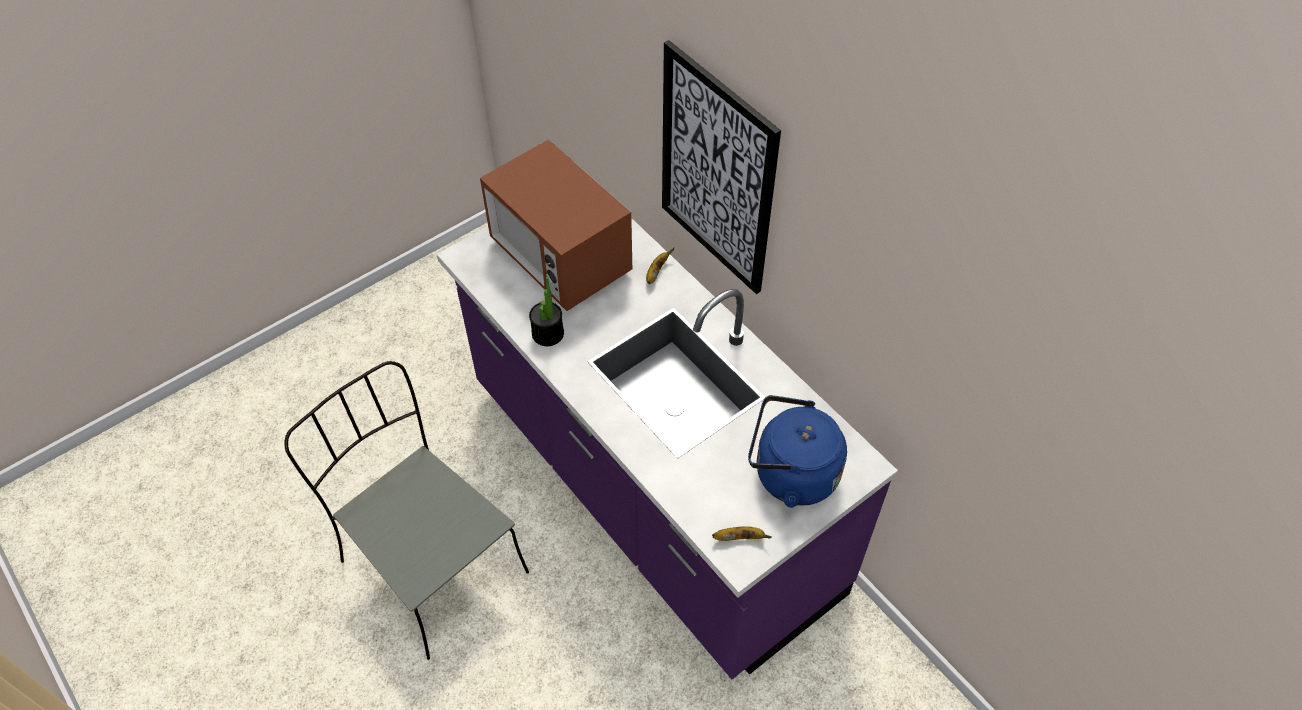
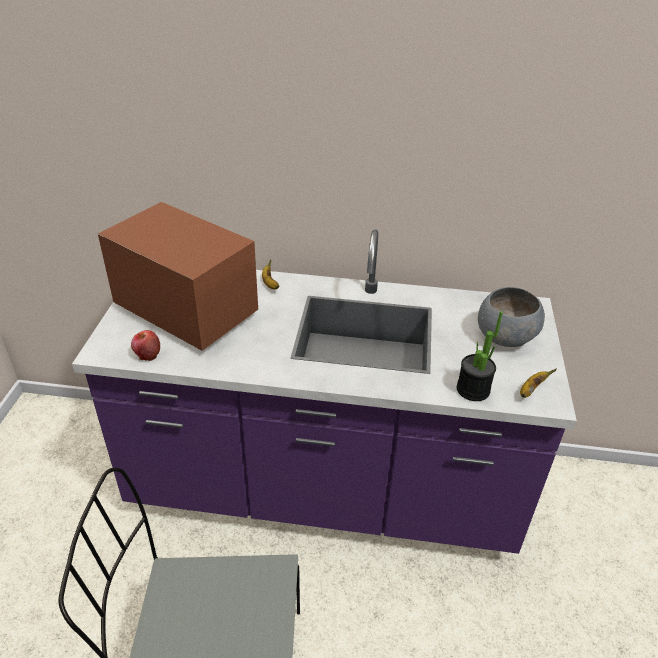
camera: 45 degrees left, 15 degrees down
microwave [480,139,632,311] -> microwave turned 150 degrees counterclockwise [98,202,258,351]
potted plant [529,277,564,346] -> potted plant moved to [457,311,503,401]
picture [662,40,781,294] -> none
blue kettle [748,395,847,508] -> grey bowl [478,287,545,347]
none -> apple [131,330,160,361]

